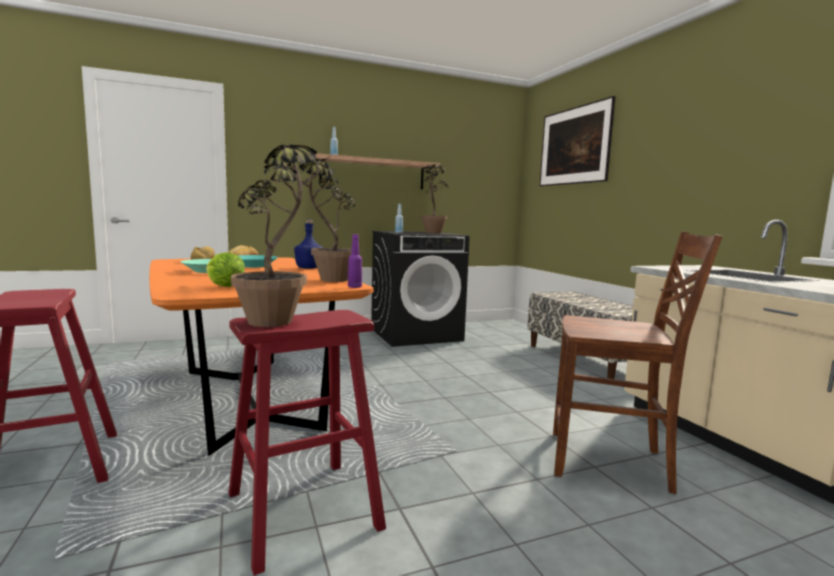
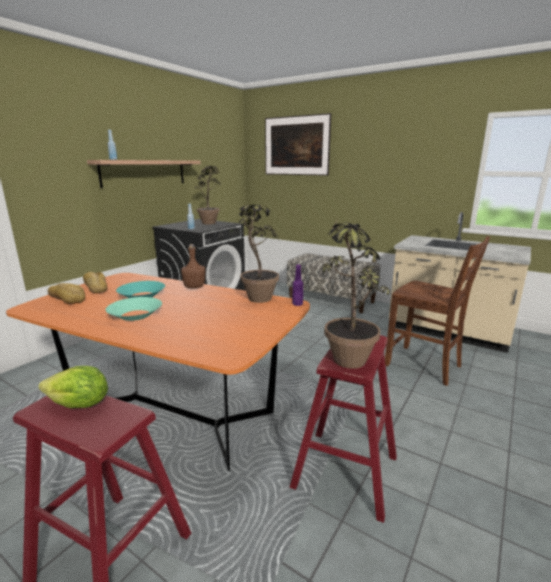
camera: 35 degrees left, 10 degrees up
lettuce [206,252,245,287] -> lettuce moved to [38,366,108,408]
blue bottle [294,220,323,269] -> brown bottle [181,244,205,288]
brown chair [553,232,722,494] -> brown chair turned 60 degrees clockwise [385,236,490,386]

